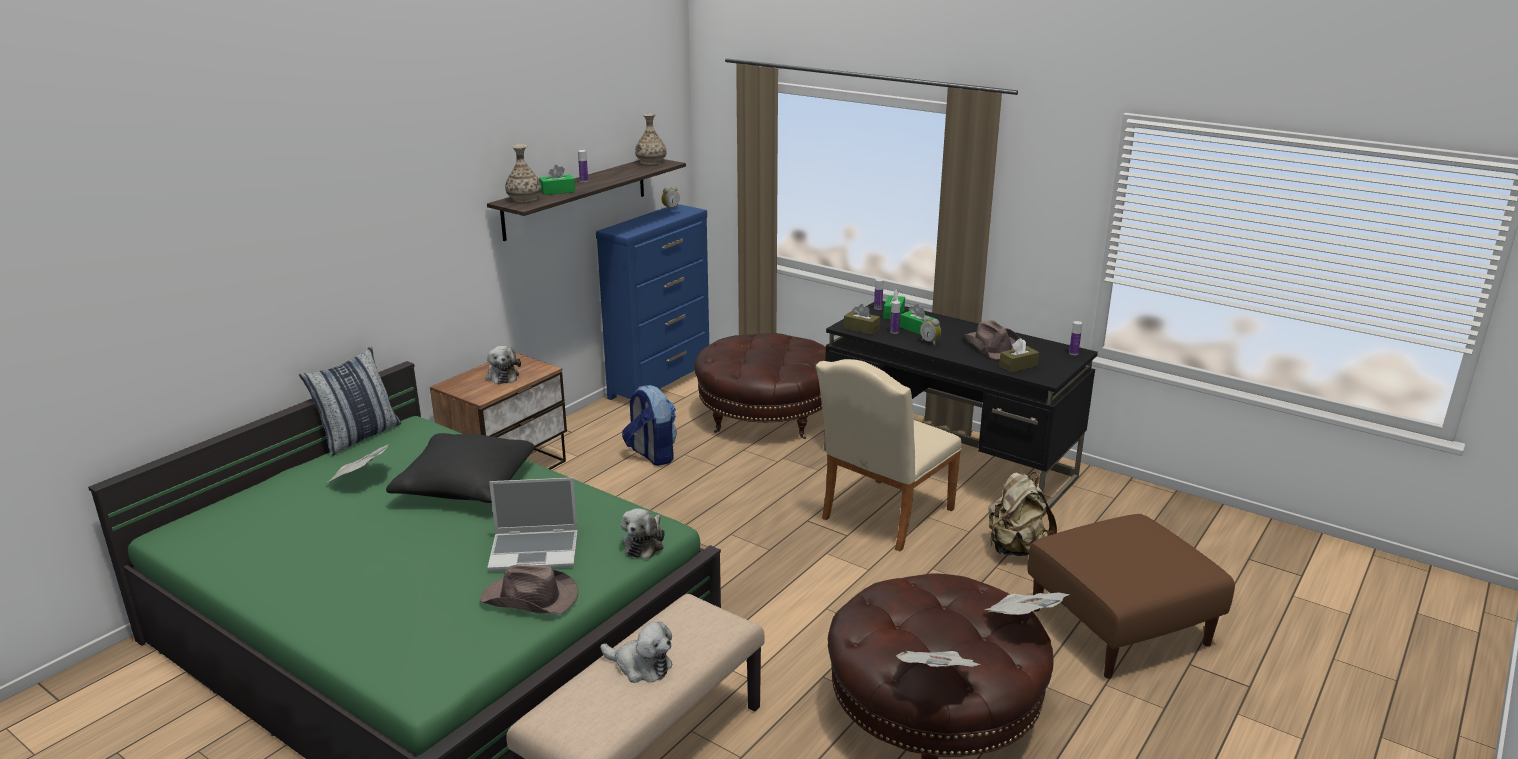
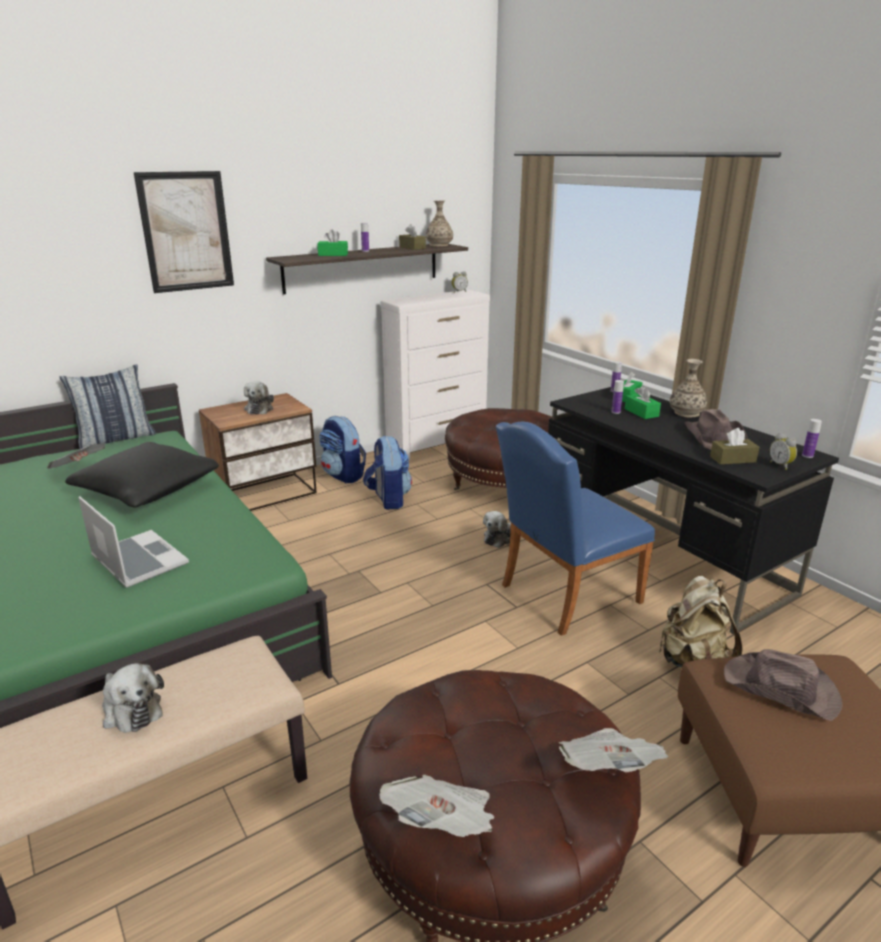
camera: 20 degrees right, 0 degrees up
brown hat [480,565,578,614] -> brown hat moved to [724,649,842,721]
laptop [487,478,578,572] -> laptop turned 150 degrees counterclockwise [78,496,189,588]
vase [505,144,541,203] -> vase moved to [670,359,707,417]
blue dresser [596,204,709,400] -> white dresser [380,290,490,459]
plush toy [621,508,665,559] -> plush toy moved to [483,511,511,548]
beige chair [816,359,962,552] -> blue chair [496,422,655,636]
brown tissue box [844,304,880,335] -> brown tissue box moved to [399,224,426,250]
alarm clock [920,316,941,346] -> alarm clock moved to [770,433,797,470]
none -> picture [133,171,234,293]
none -> backpack [319,416,366,484]

